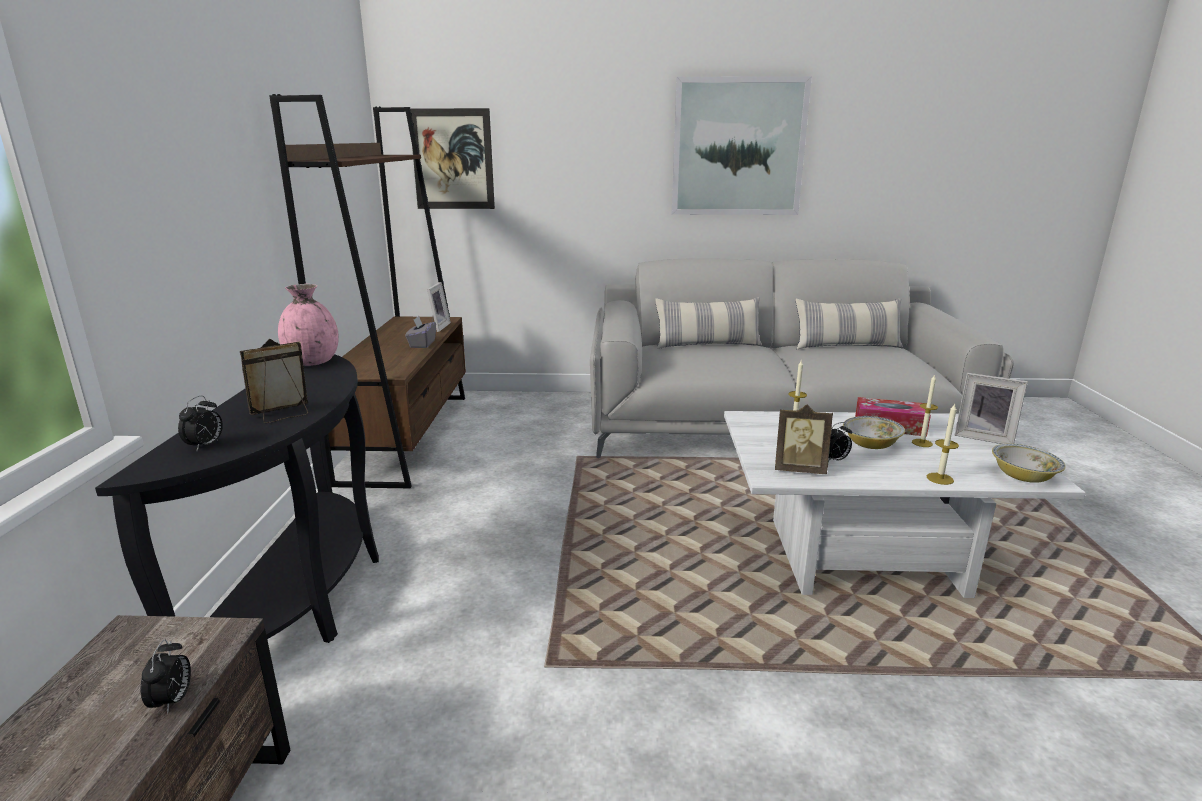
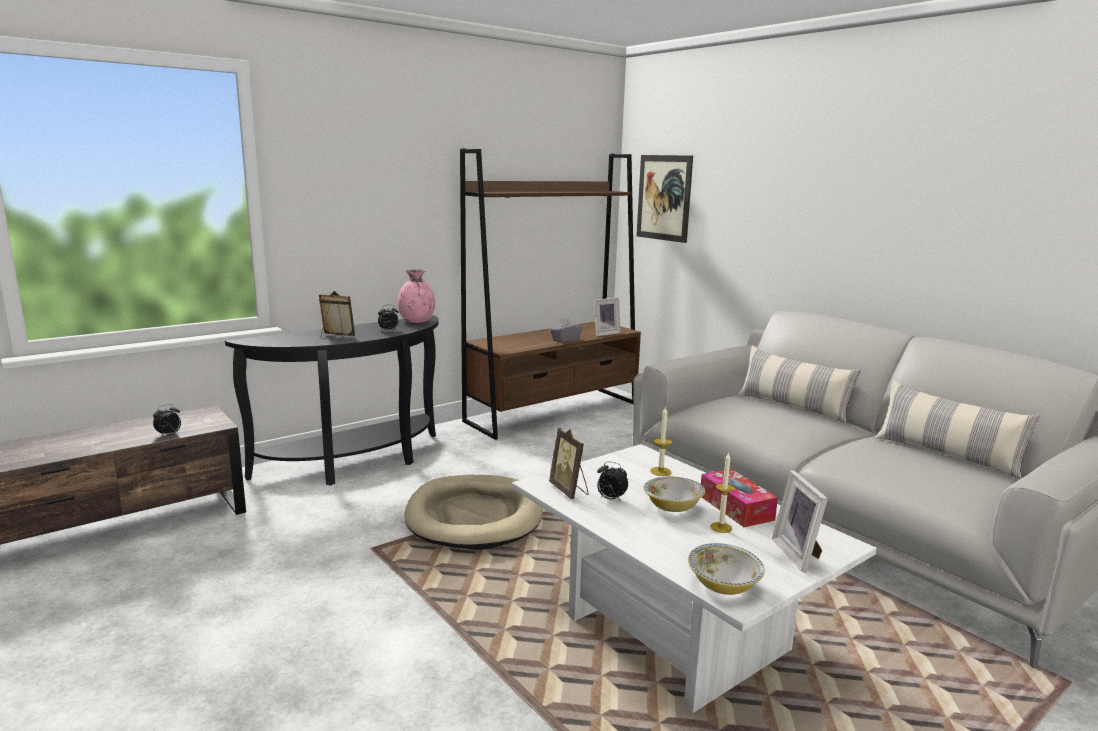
camera: 50 degrees right, 5 degrees down
alarm clock [178,395,223,451] -> alarm clock moved to [378,305,399,331]
picture [672,76,812,215] -> none
candle [927,404,959,485] -> none
none -> beige dog bed [404,475,543,550]

